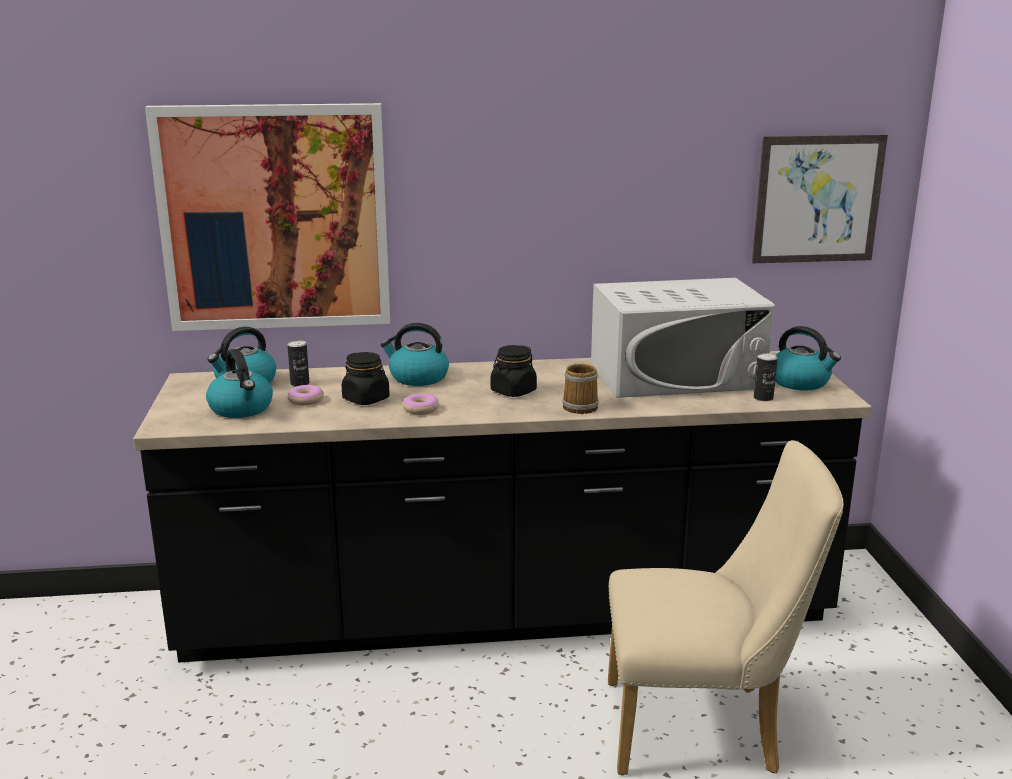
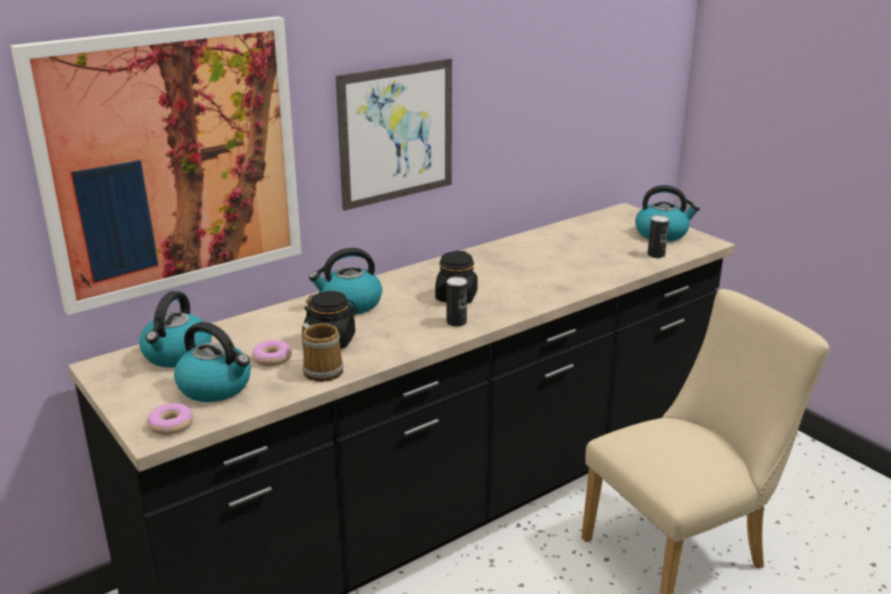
camera: 30 degrees left, 5 degrees up
can [287,340,309,387] -> can moved to [447,276,467,327]
donut [402,393,439,415] -> donut moved to [147,403,193,435]
mug [562,363,599,414] -> mug moved to [302,323,344,382]
white microwave [591,278,775,398] -> none
picture [752,135,888,263] -> picture moved to [336,58,452,211]

